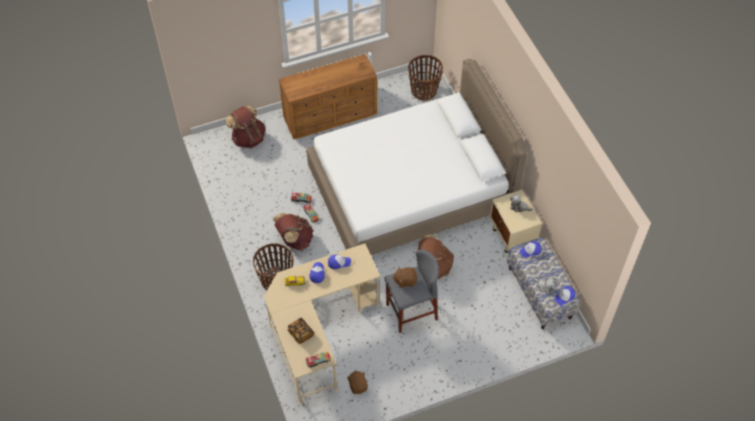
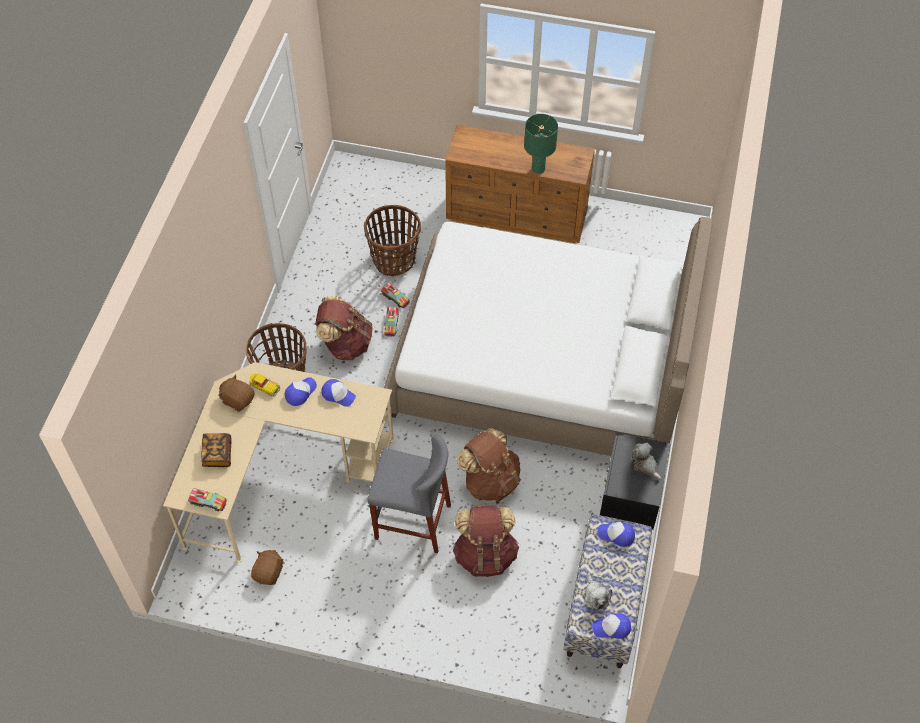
camera: 35 degrees right, 0 degrees up
brown backpack [226,105,266,148] -> brown backpack moved to [453,505,519,577]
brown plush toy [393,267,418,287] -> brown plush toy moved to [218,374,254,412]
basket [408,55,443,101] -> basket moved to [364,205,421,277]
beige nightstand [489,190,542,253] -> black nightstand [600,433,670,530]
none -> green table lamp [524,114,558,174]

